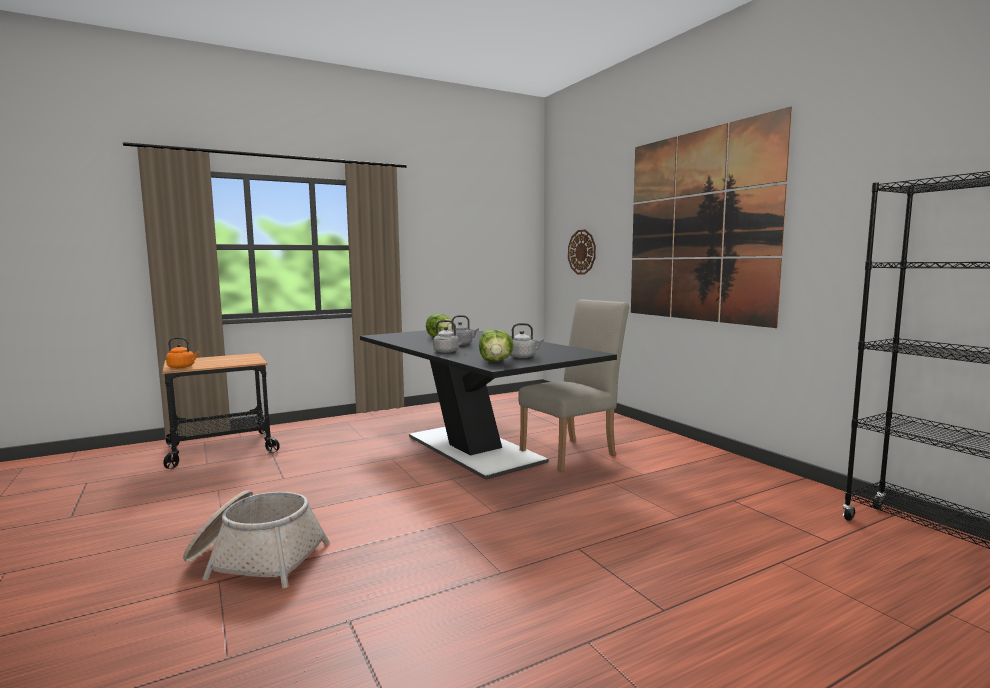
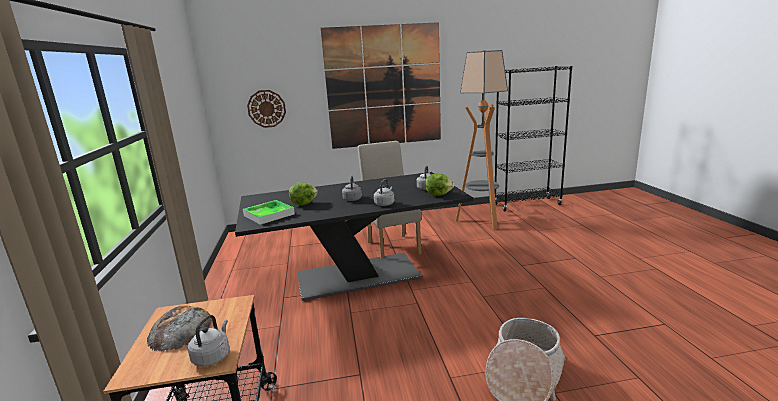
camera: 70 degrees left, 10 degrees up
orange kettle [166,337,200,368] -> grey kettle [188,315,230,366]
none -> bread [147,306,212,352]
none -> tray [243,200,295,225]
none -> floor lamp [456,50,508,230]

